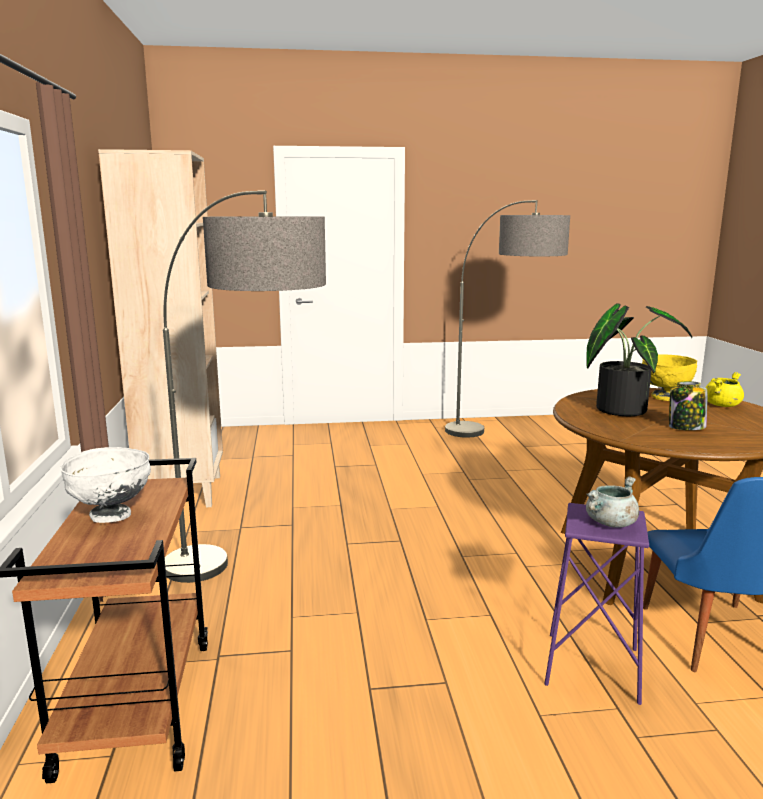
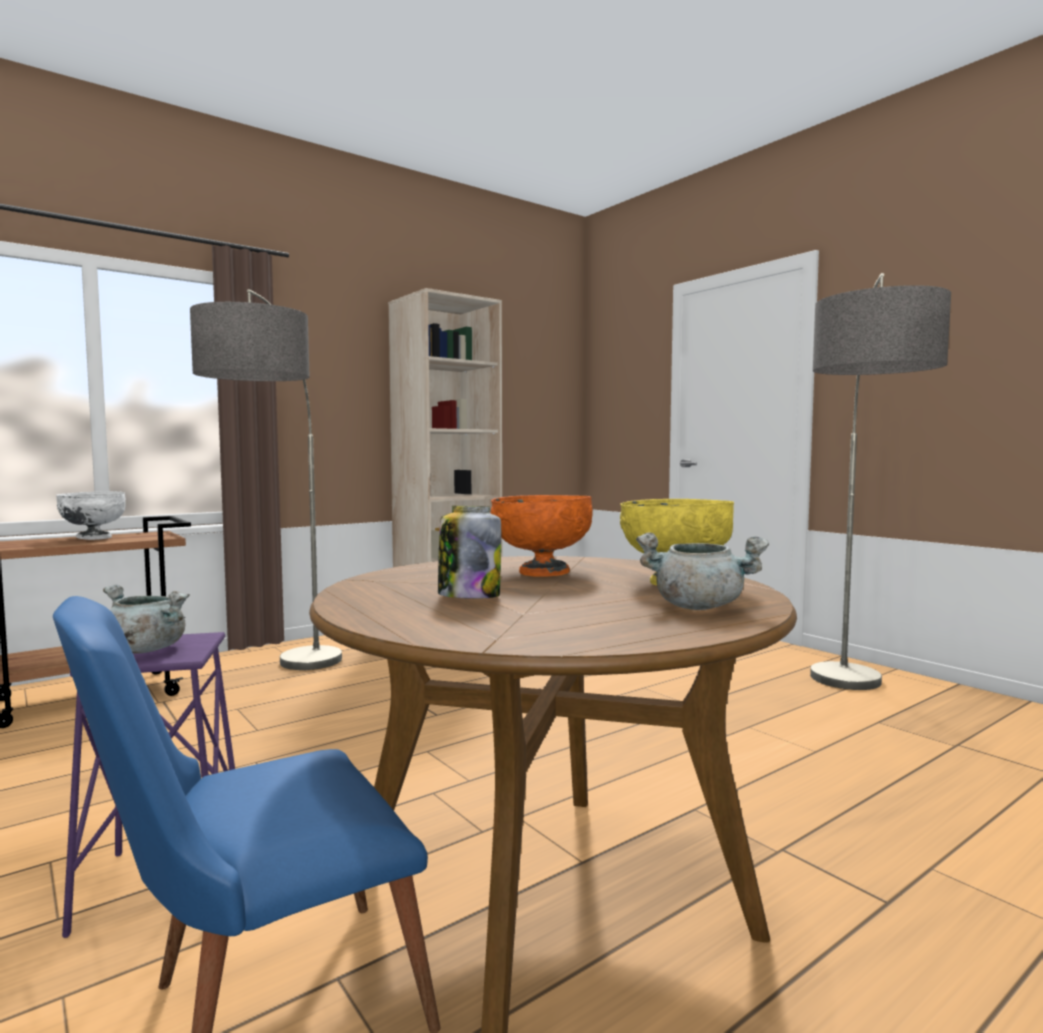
camera: 60 degrees right, 10 degrees down
potted plant [586,303,692,416] -> orange bowl [491,495,593,577]
yellow cooking pot [705,372,744,407] -> grey cooking pot [636,532,769,610]

